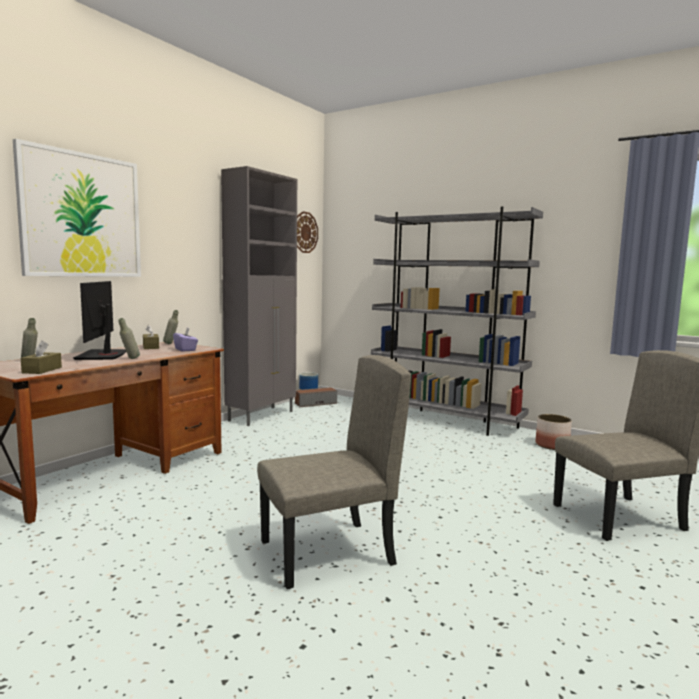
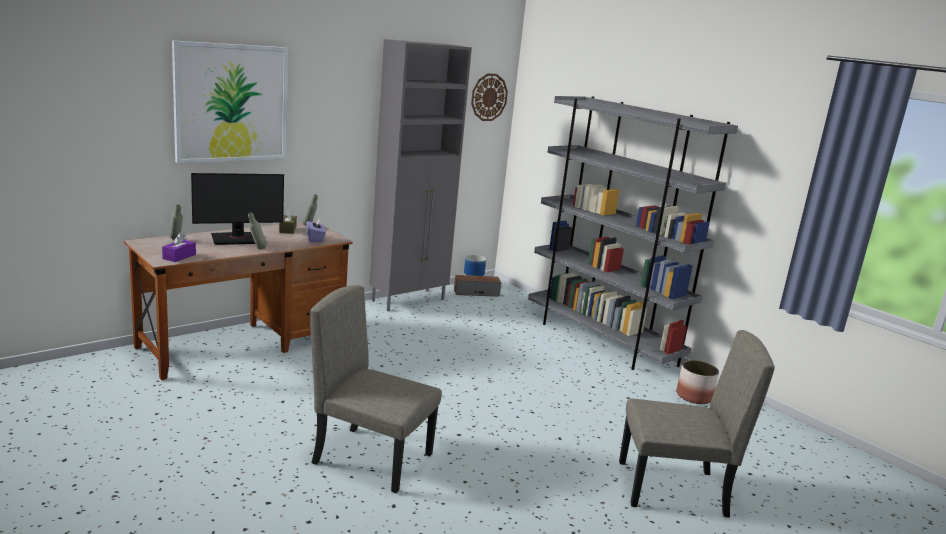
camera: 15 degrees right, 10 degrees up
brown tissue box [21,341,62,374] -> purple tissue box [162,232,196,262]
monitor [73,281,126,360] -> monitor turned 120 degrees counterclockwise [191,173,284,245]
beige chair [257,355,411,589] -> beige chair turned 150 degrees counterclockwise [310,285,442,493]

